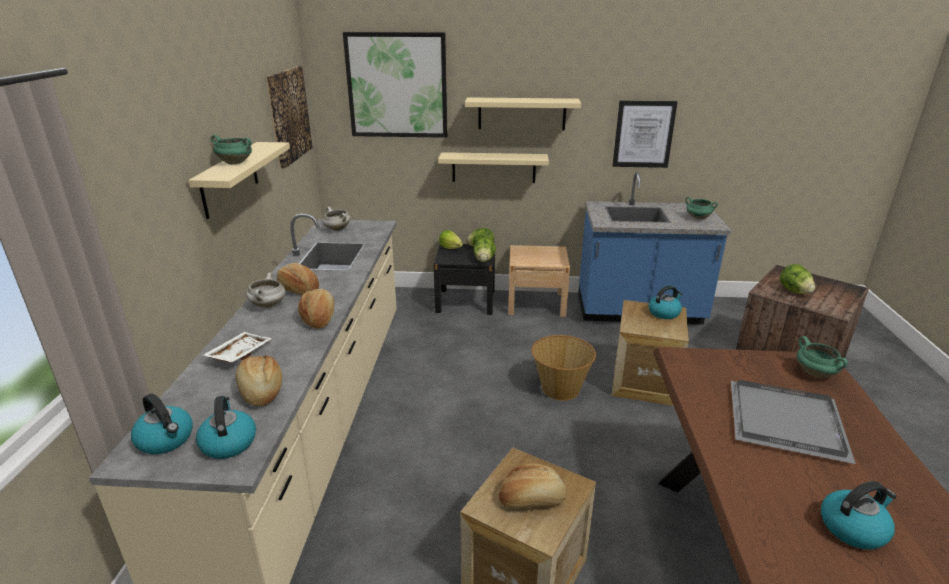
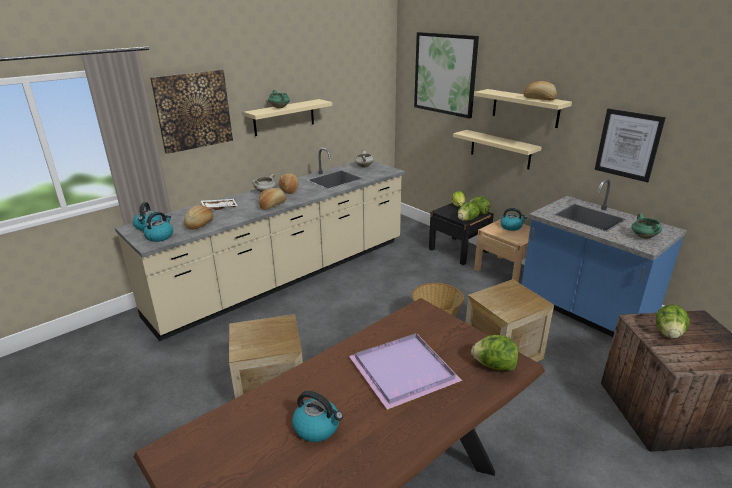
camera: 45 degrees right, 0 degrees up
picture [266,66,313,168] -> picture moved to [150,70,233,154]
bread [499,463,566,508] -> bread moved to [524,81,557,101]
kettle [649,285,683,319] -> kettle moved to [500,208,527,231]
grey tray [731,380,856,464] -> purple tray [349,333,462,410]
green cooking pot [797,336,848,377] -> lettuce [471,335,518,371]

